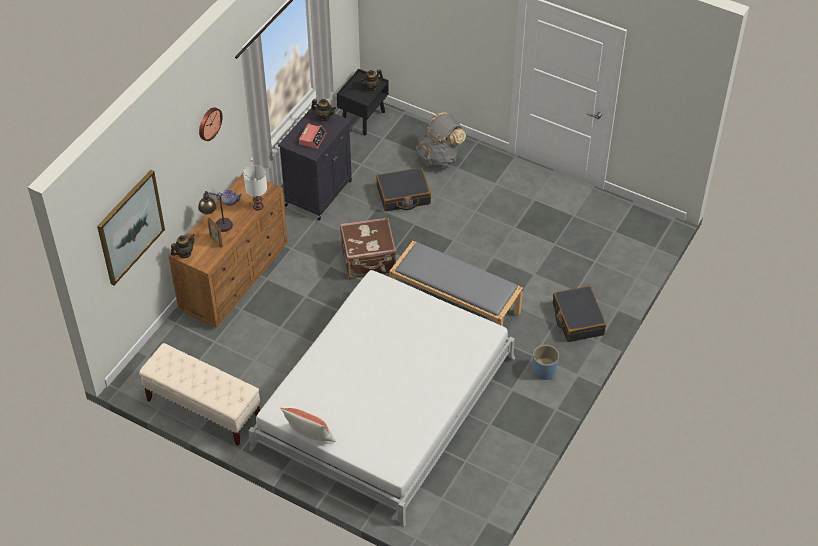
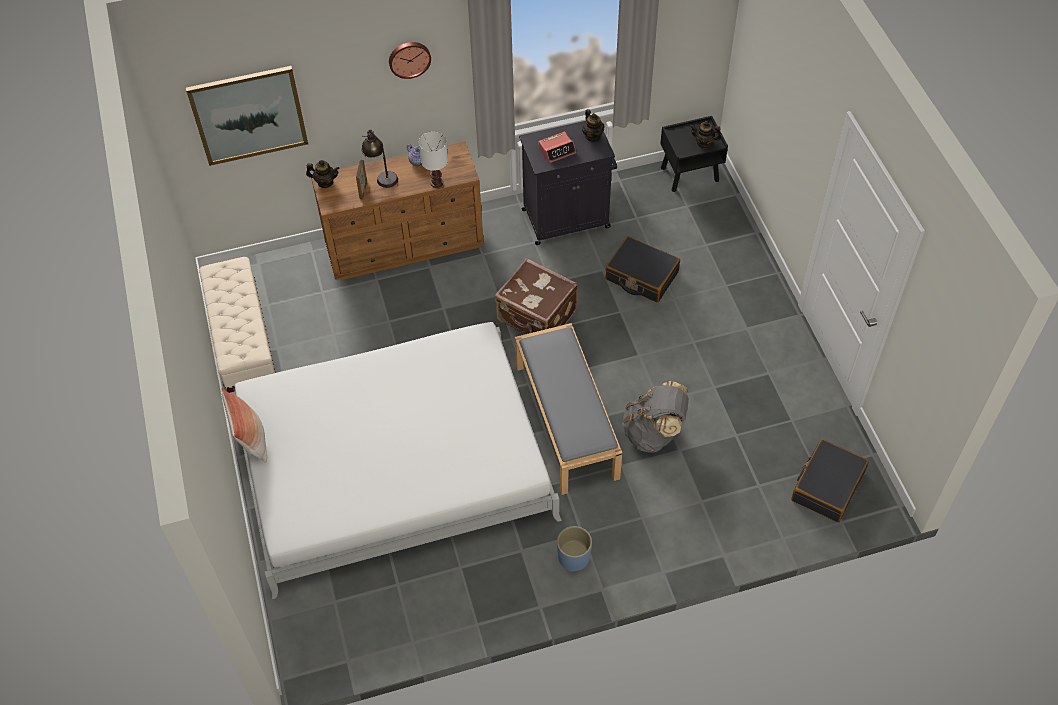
camera: 45 degrees right, 5 degrees up
grey backpack [416,112,466,168] -> grey backpack moved to [622,381,689,453]
black suitcase [553,286,606,342] -> black suitcase moved to [791,439,869,522]

